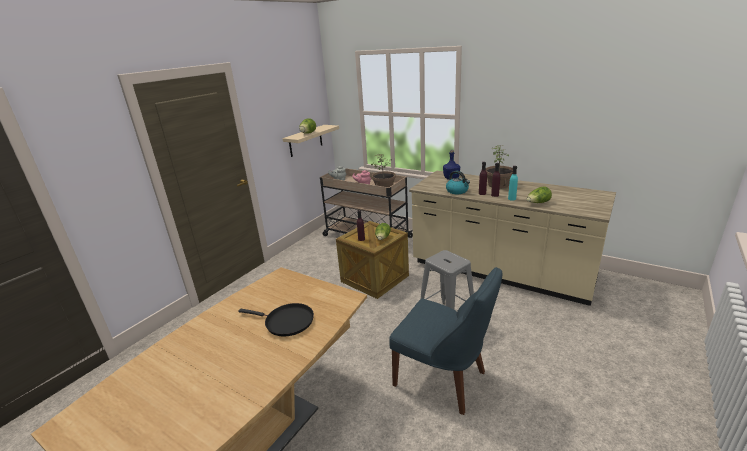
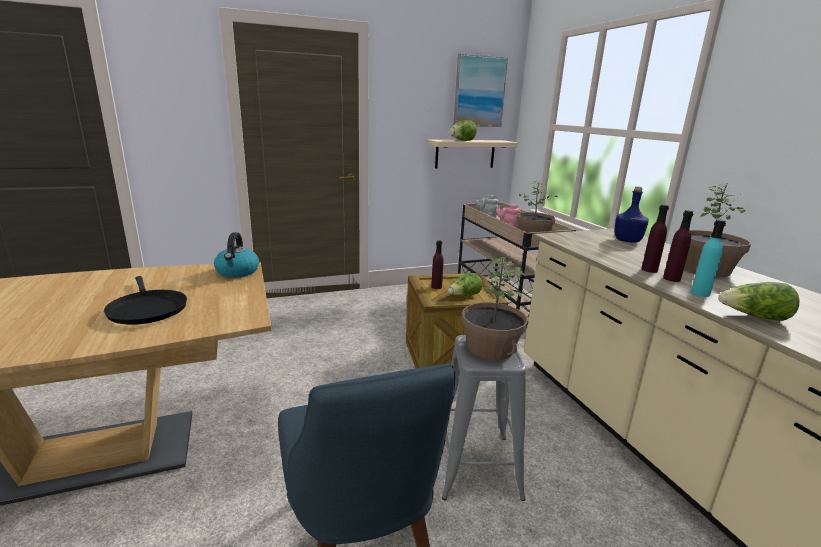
camera: 35 degrees right, 5 degrees down
kettle [446,171,470,194] -> kettle moved to [214,232,259,278]
none -> picture [453,54,508,127]
none -> potted plant [461,257,528,360]

